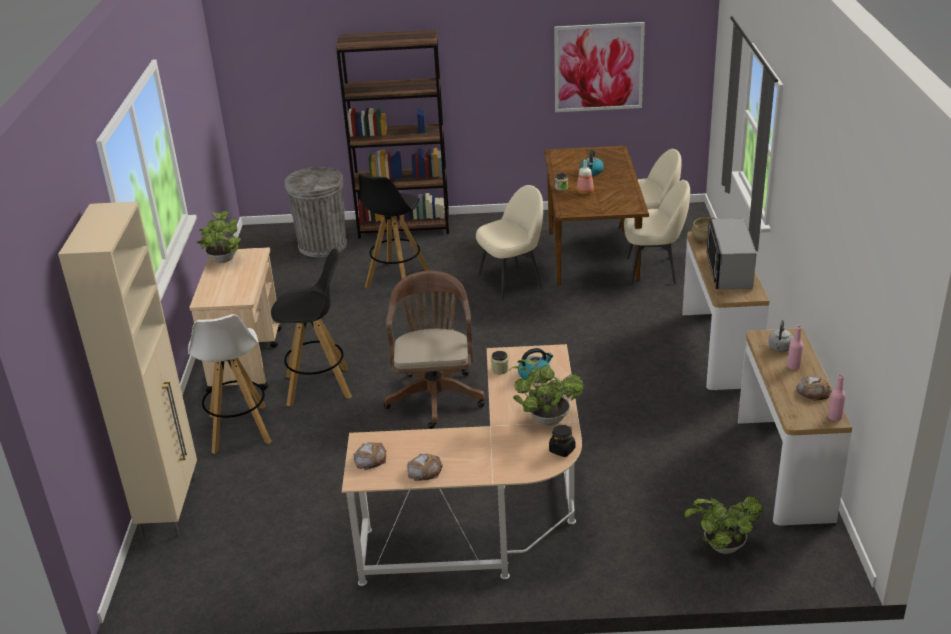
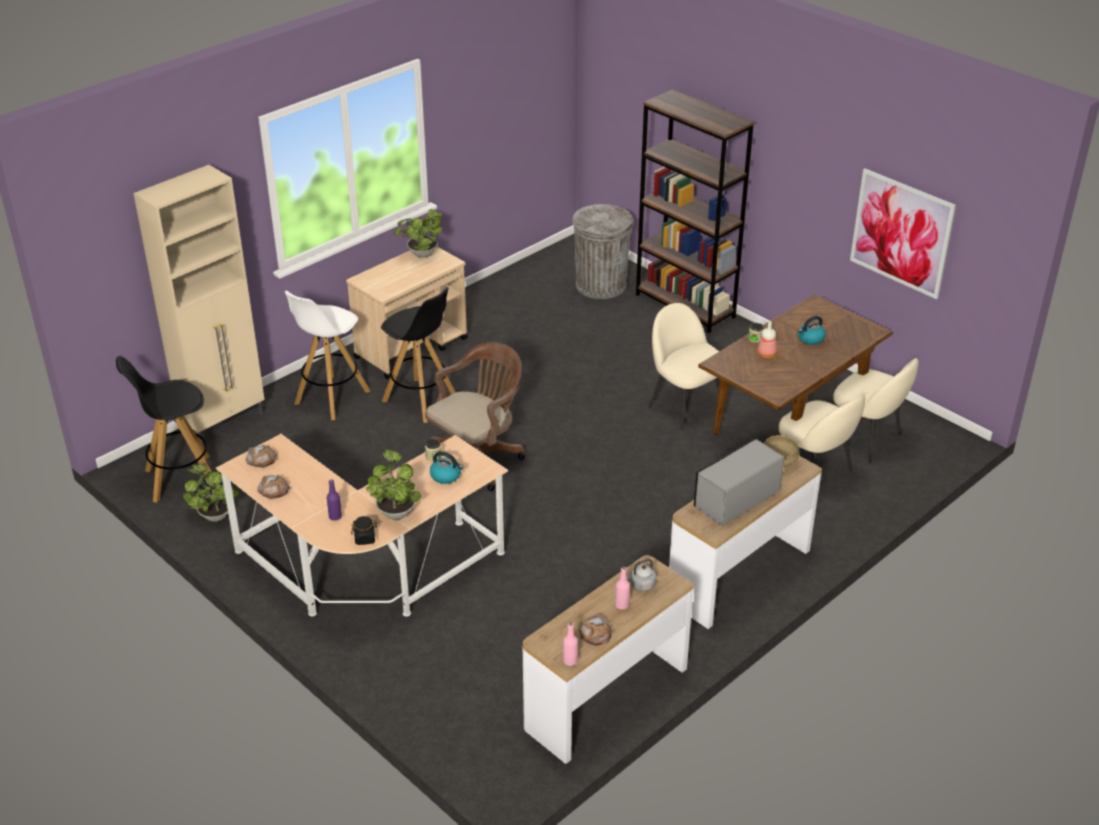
camera: 45 degrees right, 5 degrees up
black stool [358,174,429,288] -> black stool moved to [116,356,215,503]
beige chair [476,185,543,299] -> beige chair turned 150 degrees counterclockwise [648,303,719,430]
potted plant [684,496,763,554] -> potted plant moved to [183,464,239,522]
none -> purple bottle [327,480,342,521]

